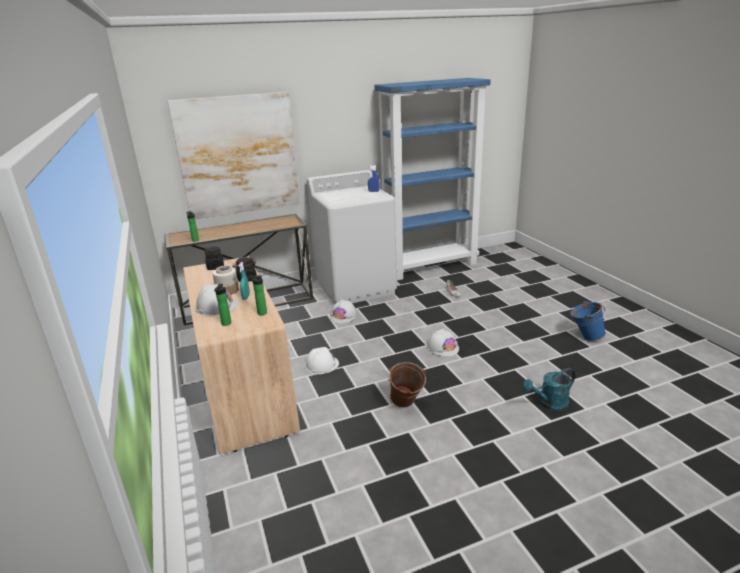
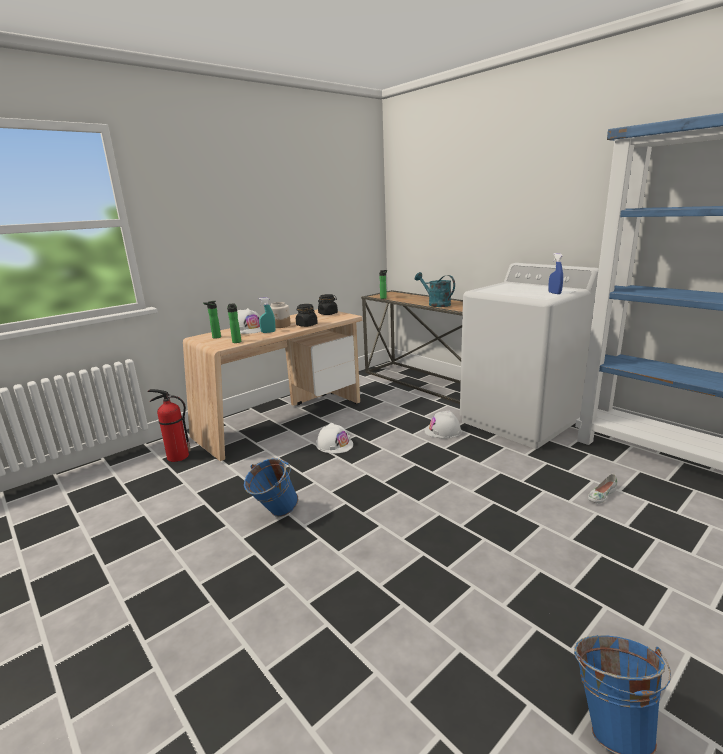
camera: 70 degrees right, 5 degrees down
picture [167,92,300,219] -> none
brown bucket [387,362,426,408] -> blue bucket [244,458,298,517]
white hard hat [427,329,459,356] -> none
turquoise watering can [522,368,575,411] -> turquoise watering can moved to [415,272,455,307]
none -> fire extinguisher [147,389,191,462]

